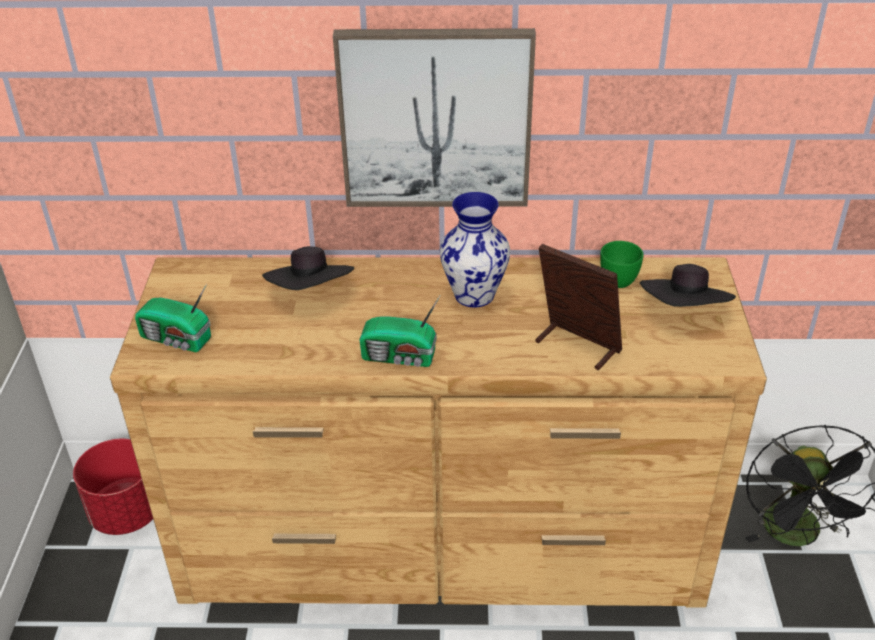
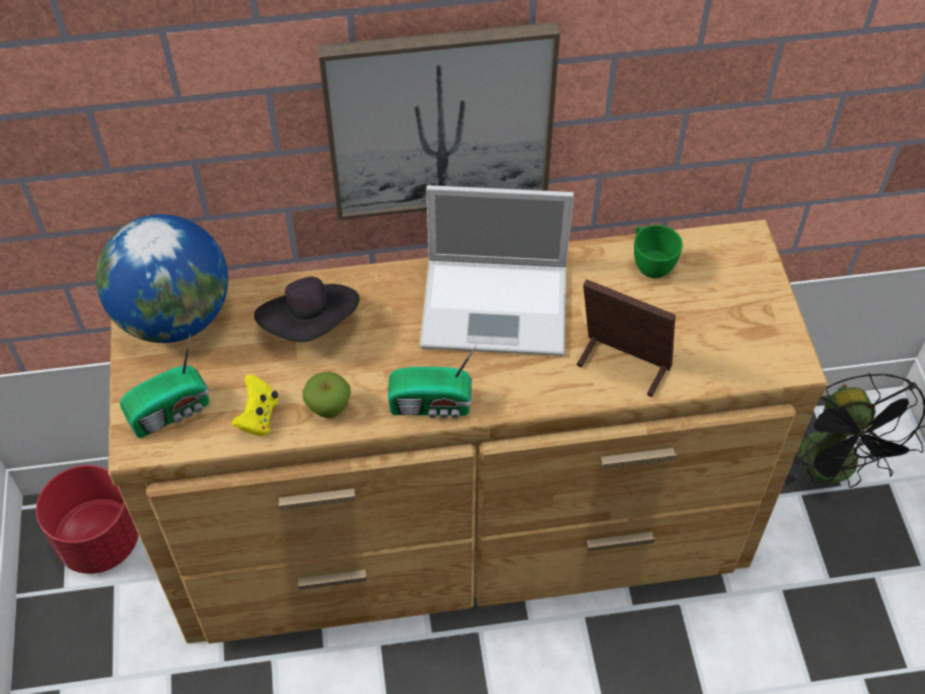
camera: 10 degrees left, 15 degrees up
radio [135,284,211,352] -> radio turned 45 degrees counterclockwise [120,335,209,438]
vase [440,192,510,308] -> laptop [420,185,574,356]
black hat [640,264,736,307] -> none
none -> globe [96,214,228,343]
none -> yellow game controller [231,374,278,436]
none -> apple [303,372,351,418]

